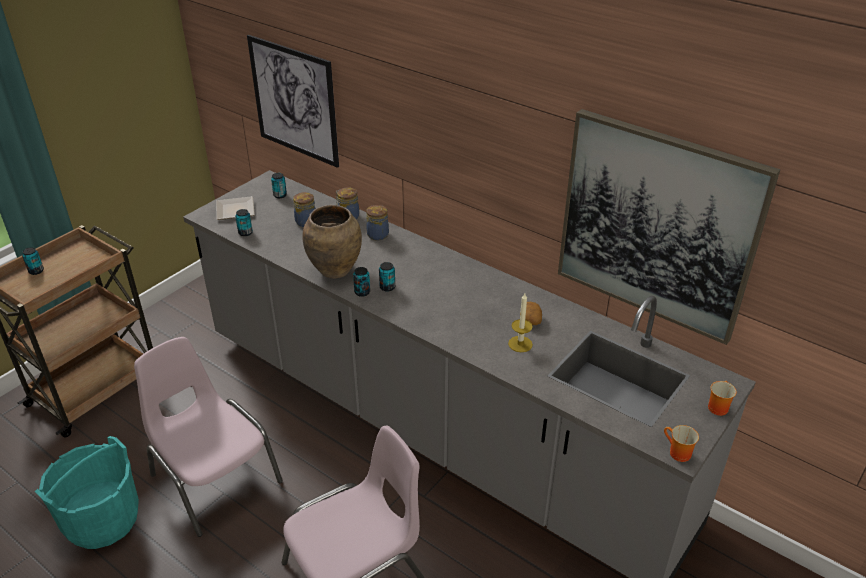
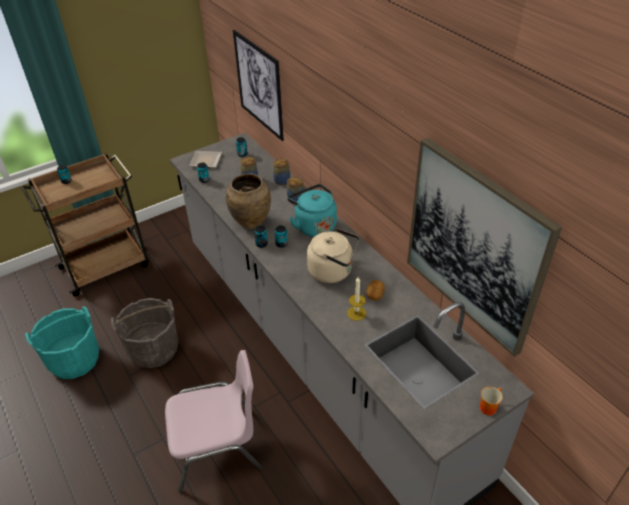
camera: 20 degrees right, 5 degrees up
pink chair [134,337,283,537] -> grey bucket [111,298,178,368]
mug [664,425,699,462] -> none
none -> turquoise kettle [287,184,337,237]
none -> beige kettle [307,228,359,283]

